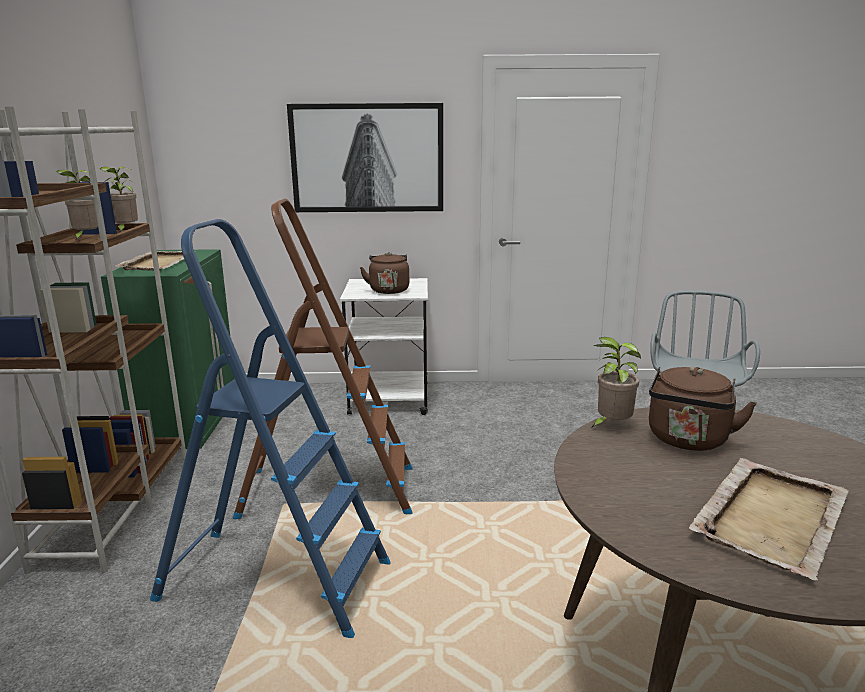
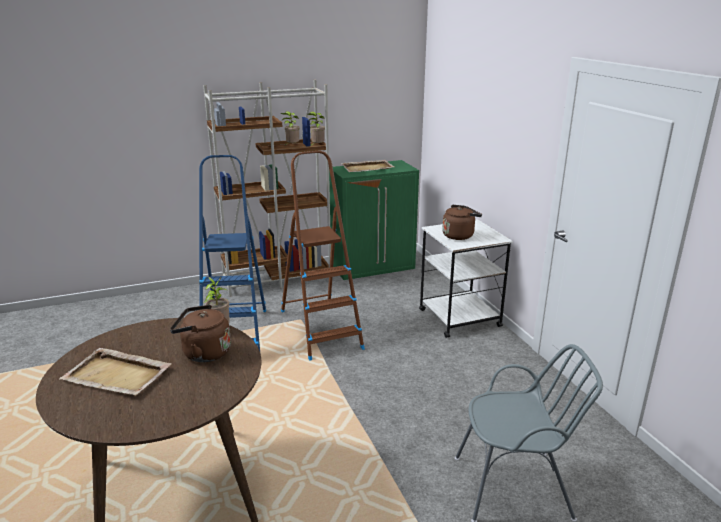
camera: 70 degrees right, 5 degrees up
picture [287,103,443,212] -> none

